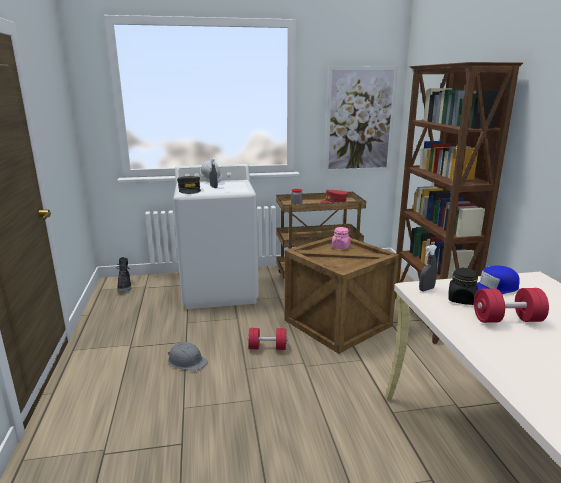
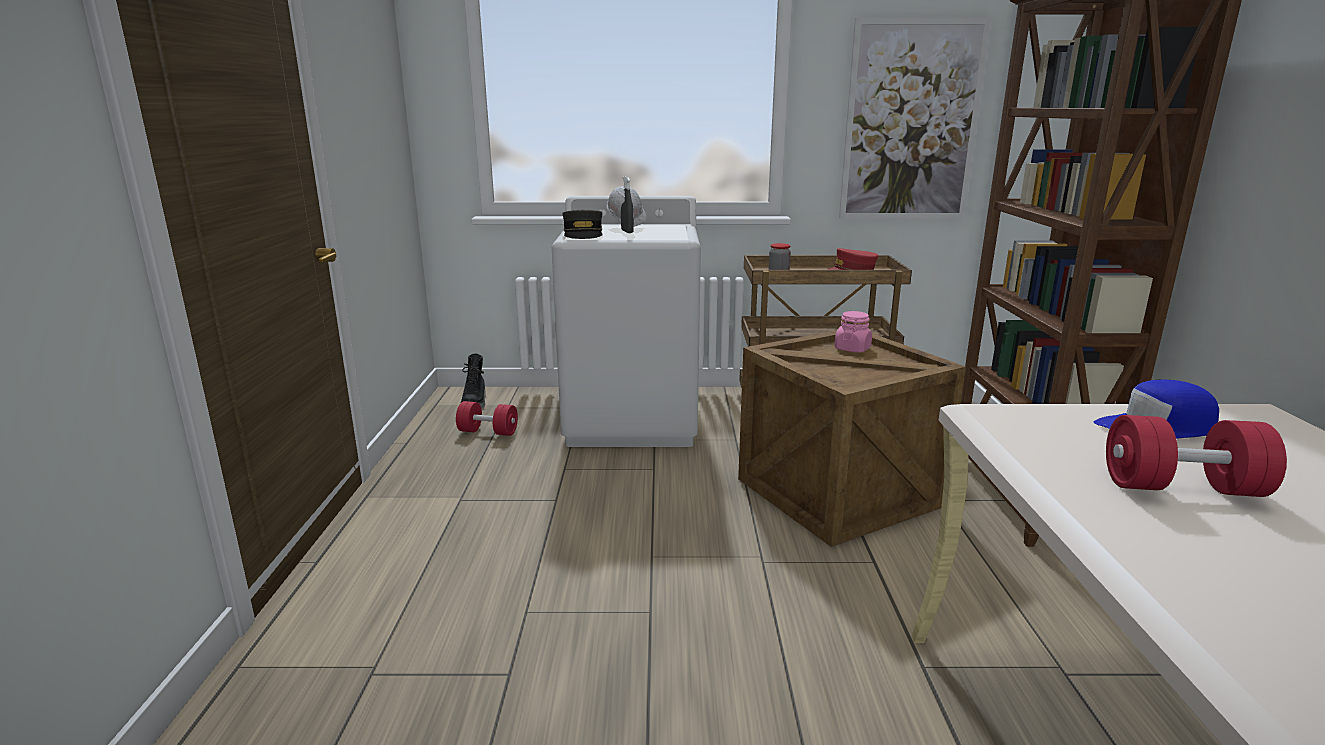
camera: 10 degrees right, 0 degrees up
grey hard hat [168,342,208,371] -> none
red dumbbell [248,328,288,350] -> red dumbbell moved to [456,401,518,436]
grey spray bottle [419,245,437,291] -> none
black jar [448,268,478,305] -> none

